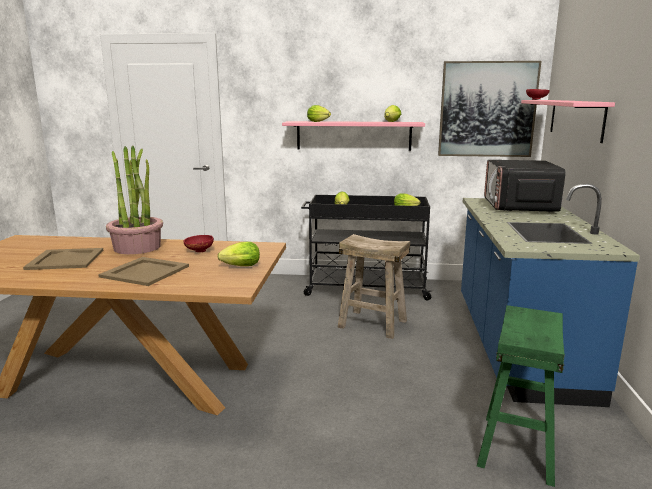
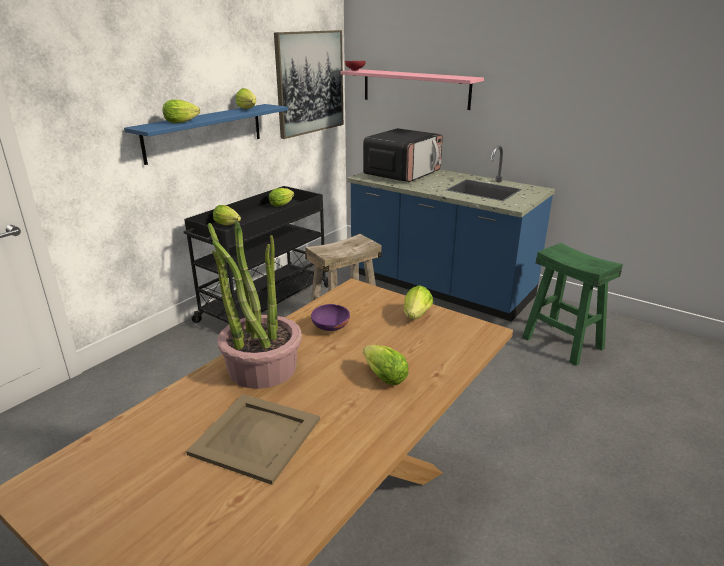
camera: 60 degrees left, 10 degrees up
beige tray [98,257,189,286] -> lettuce [363,345,409,385]
red bowl [183,235,214,252] -> purple bowl [311,304,350,331]
pink shelf [282,121,425,151] -> blue shelf [124,104,288,165]
microwave [484,160,566,212] -> microwave turned 90 degrees counterclockwise [363,128,443,182]

